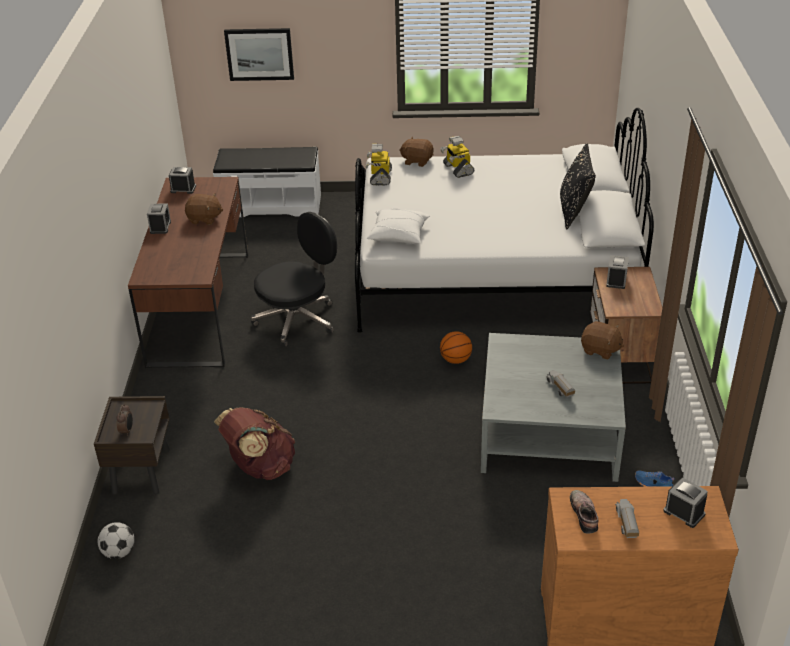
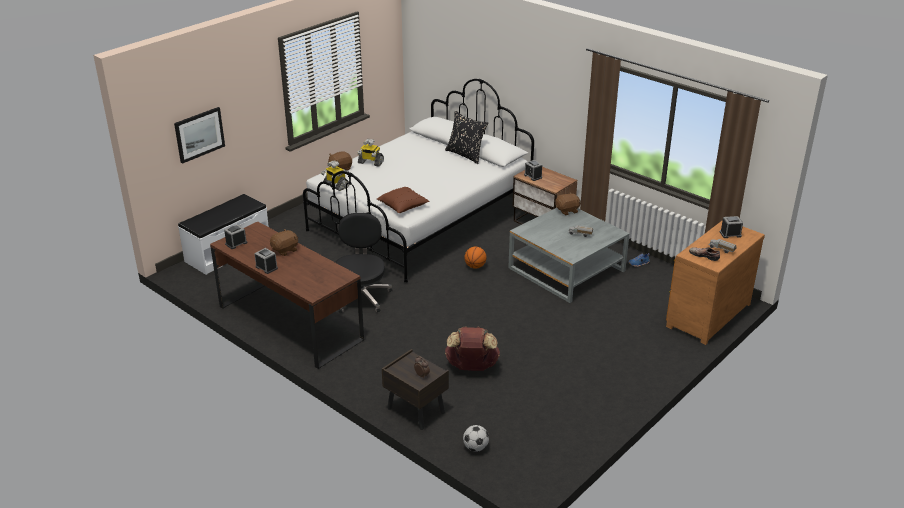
camera: 50 degrees left, 5 degrees down
white pillow [367,209,430,244] -> brown pillow [377,187,429,213]

